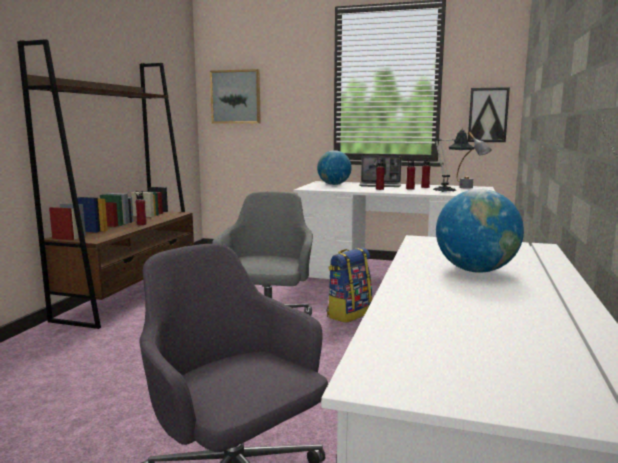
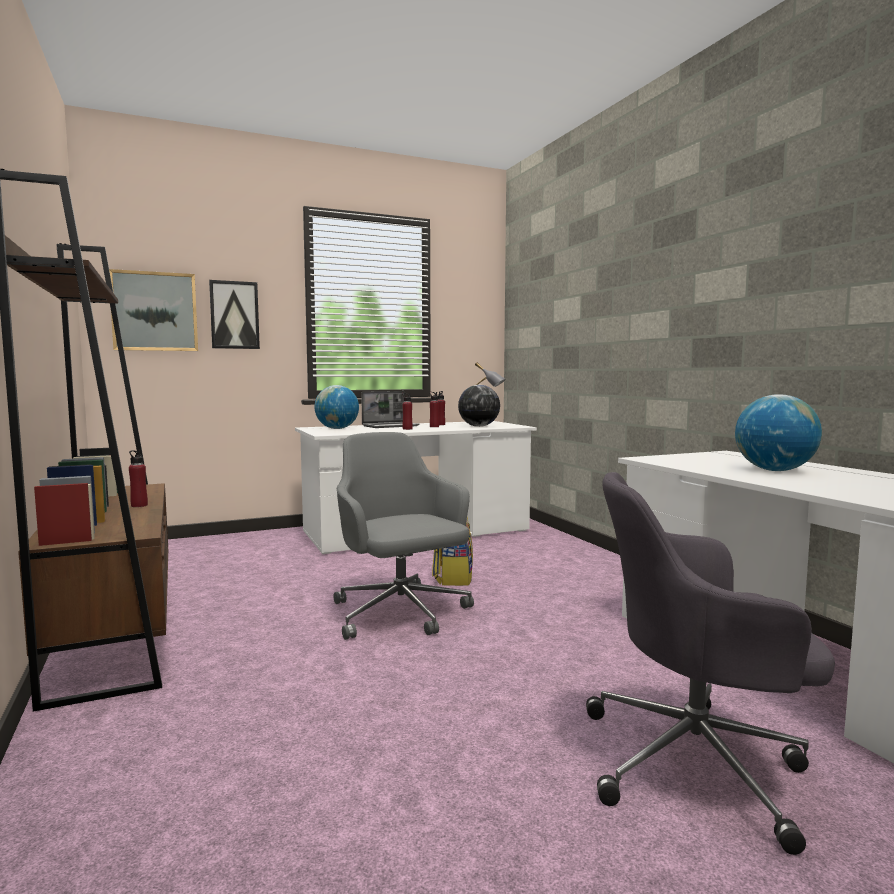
camera: 40 degrees left, 5 degrees down
table lamp [433,130,474,192] -> globe [458,385,500,427]
picture [468,87,510,142] -> picture moved to [209,280,260,349]

